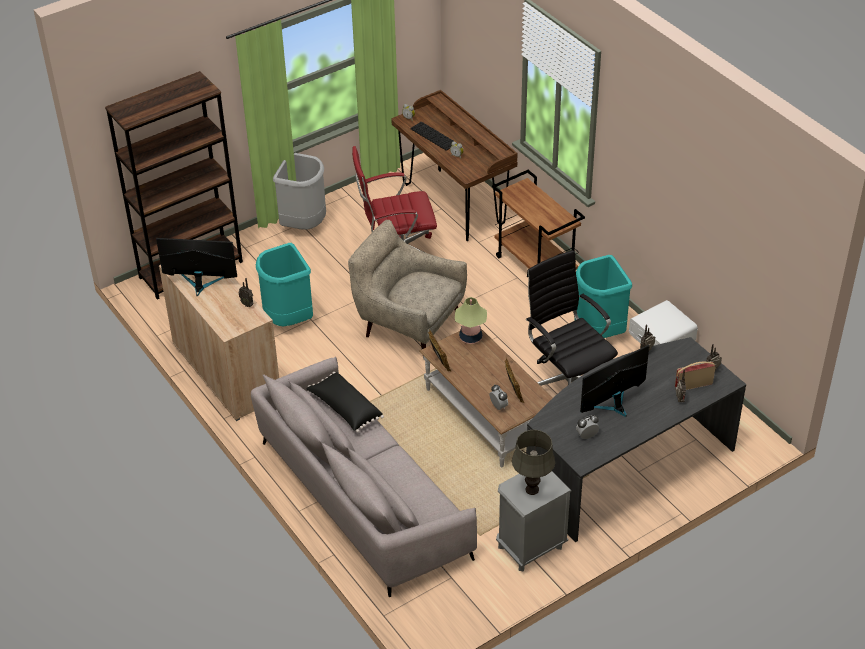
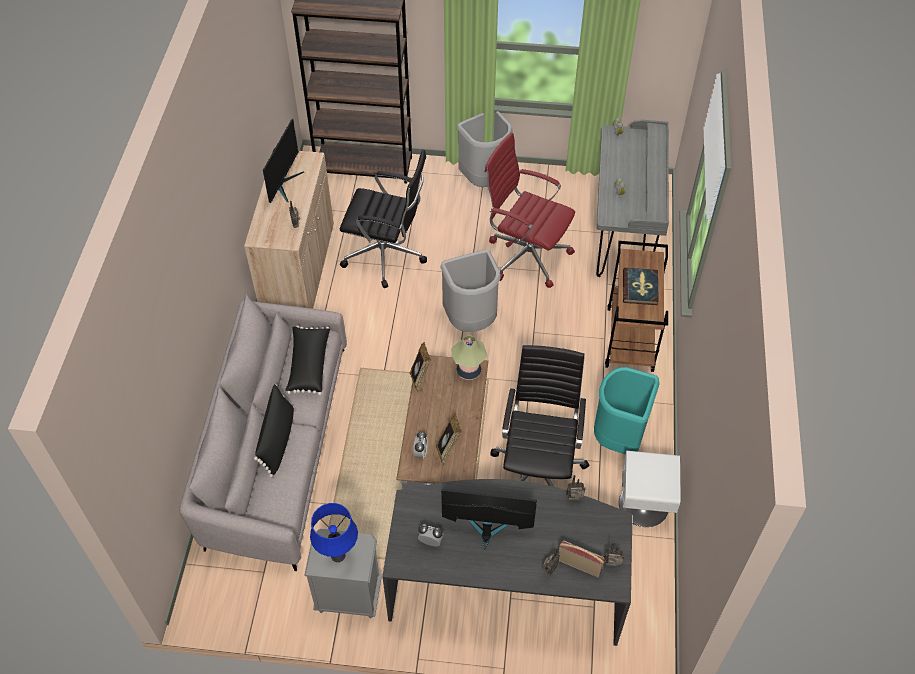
camera: 40 degrees right, 10 degrees up
monitor [156,238,237,297] -> monitor turned 60 degrees clockwise [263,119,304,203]
turquoise trash can [256,243,313,327] -> black office chair [340,150,427,288]
beige armchair [348,220,467,349] -> grey trash can [440,250,501,332]
brown desk [391,90,517,241] -> grey desk [596,120,669,277]
keyboard [410,122,457,151] -> none
grey table lamp [512,430,555,495] -> blue table lamp [310,503,358,562]
none -> black pillow [254,384,294,478]
none -> book [623,268,659,305]

